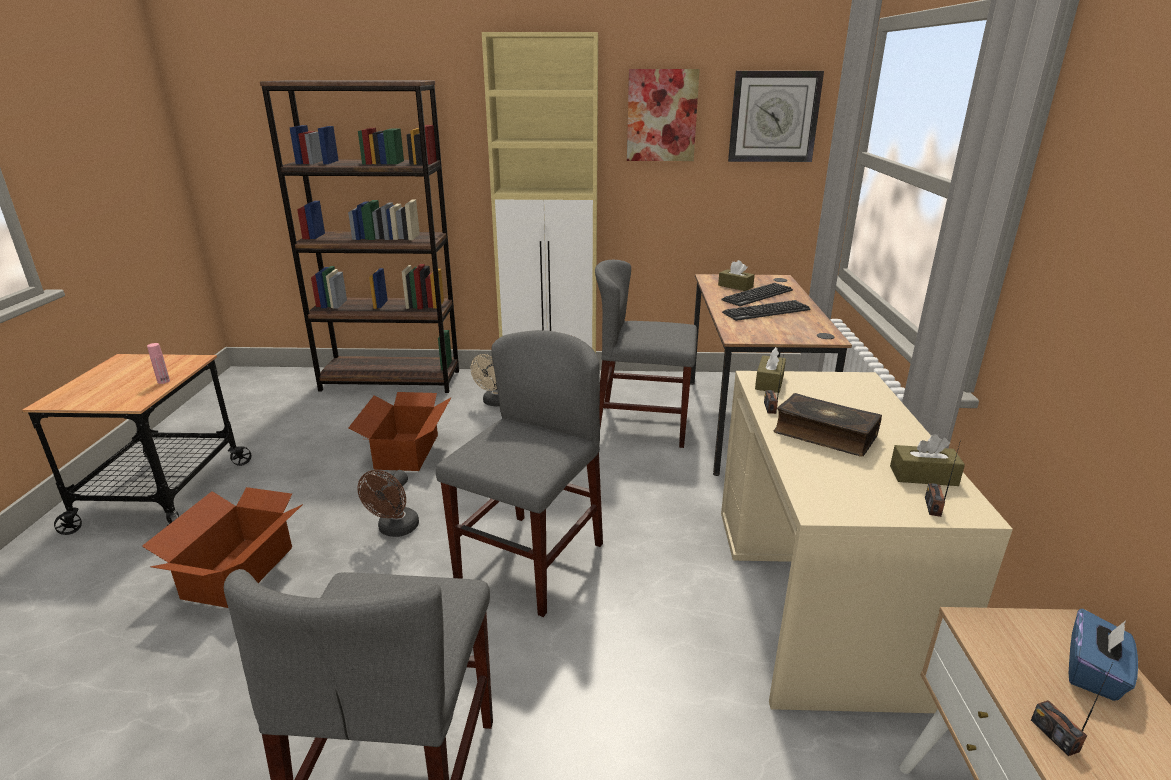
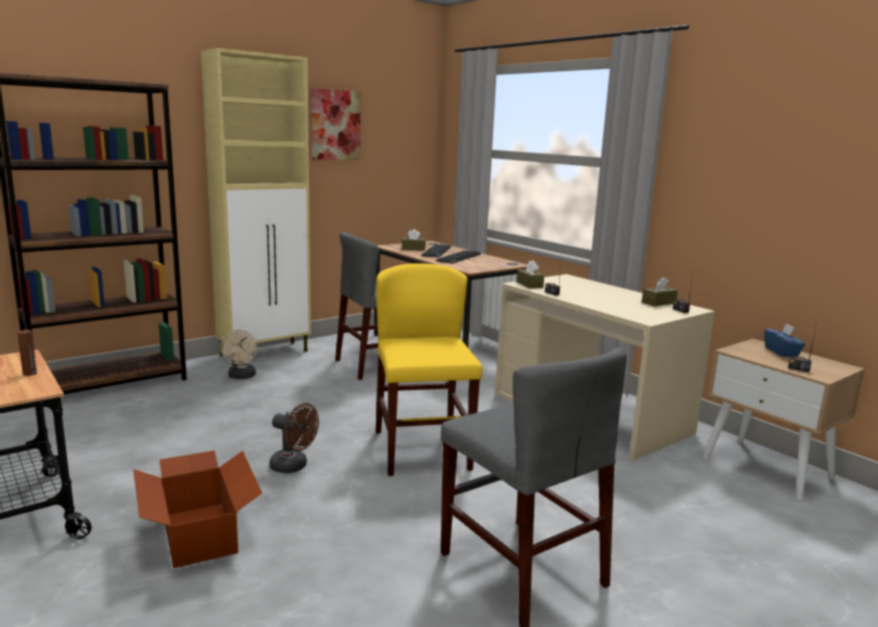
camera: 40 degrees left, 10 degrees down
pink bottle [147,343,170,384] -> brown bottle [18,330,37,376]
cardboard box [348,392,452,471] -> none
brown fan [357,470,419,537] -> brown fan turned 45 degrees counterclockwise [270,403,319,473]
grey chair [436,330,603,617] -> yellow chair [376,263,483,476]
wall clock [728,71,824,162] -> none
book [774,393,882,457] -> none

